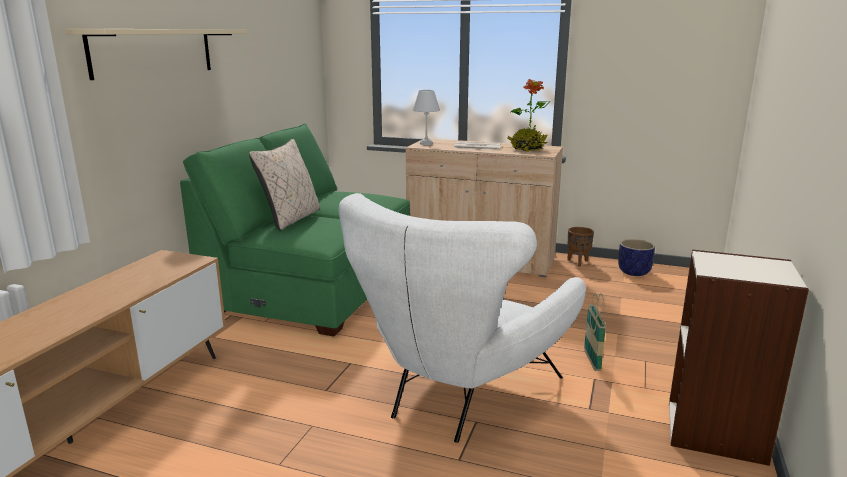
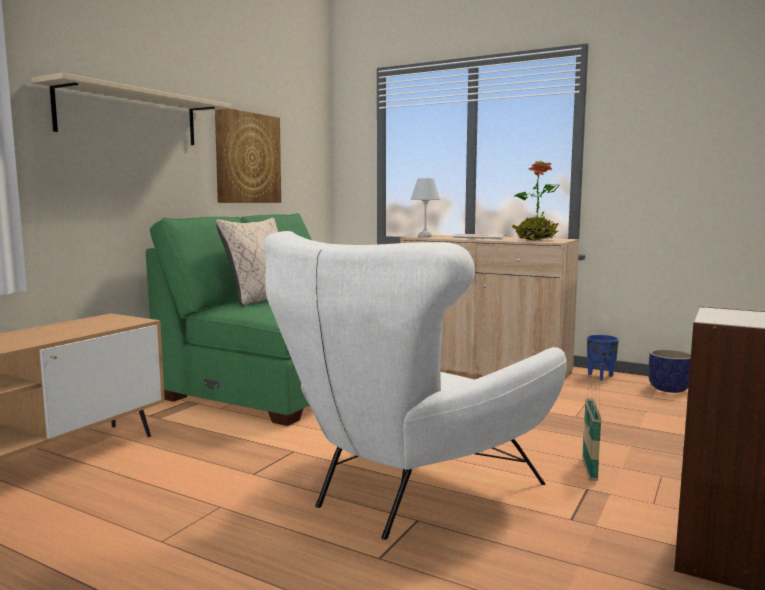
camera: 10 degrees right, 10 degrees down
brown planter [567,227,594,266] -> blue planter [587,335,619,381]
none -> picture [215,108,281,203]

